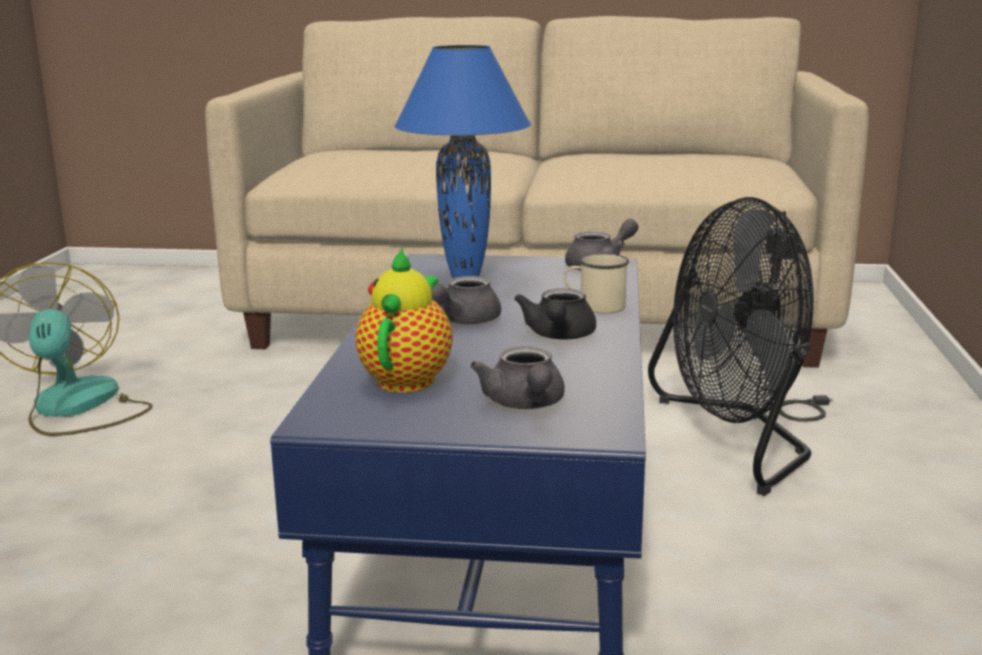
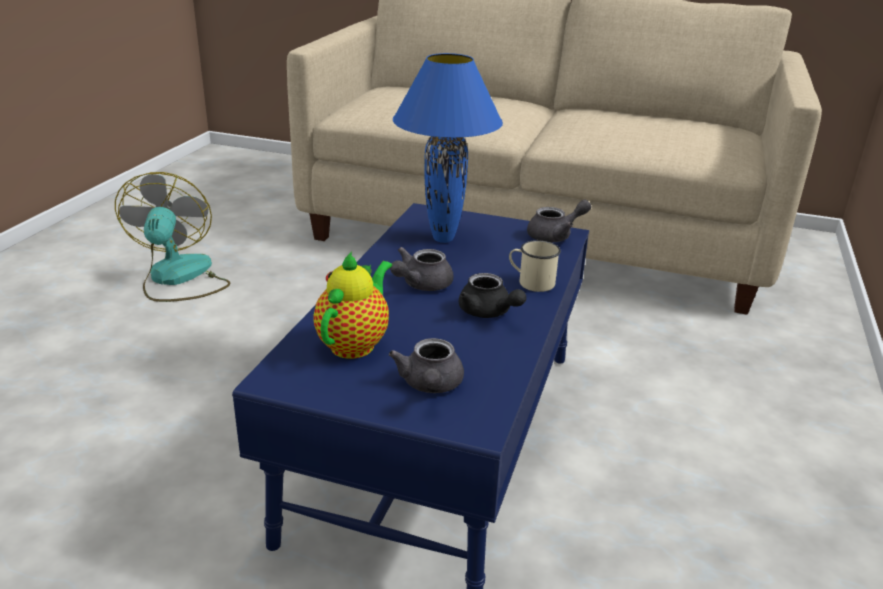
camera: 10 degrees right, 10 degrees up
black teapot [514,288,596,340] -> black teapot turned 60 degrees counterclockwise [459,273,526,318]
black fan [648,197,833,496] -> none

